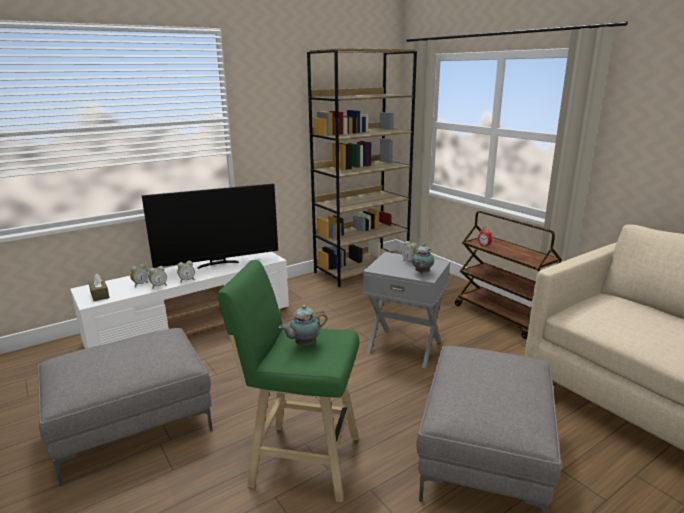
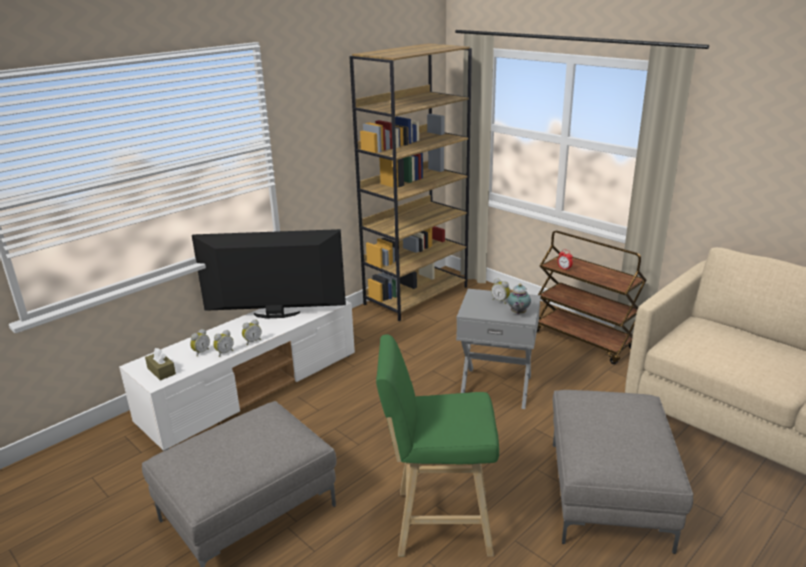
camera: 10 degrees left, 5 degrees up
television [142,183,278,269] -> television turned 150 degrees counterclockwise [192,229,346,318]
teapot [279,305,328,346] -> none

